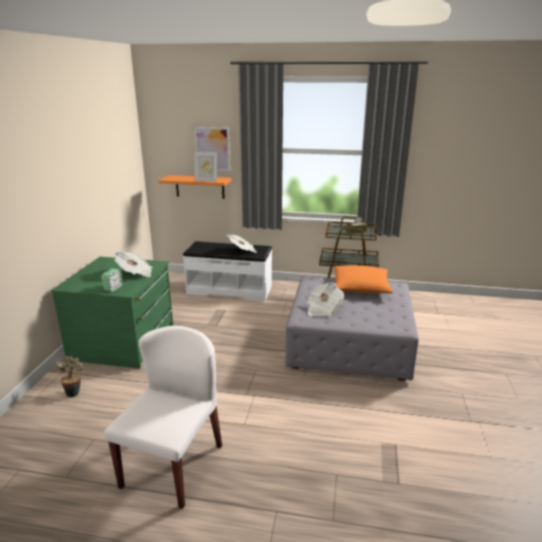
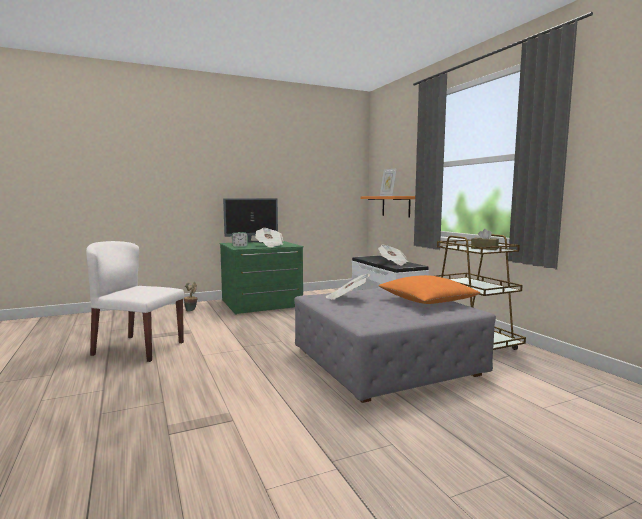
camera: 55 degrees right, 15 degrees down
white chair [104,326,222,509] -> white chair turned 150 degrees counterclockwise [86,241,184,362]
picture [194,127,230,171] -> none
none -> monitor [223,199,278,243]

